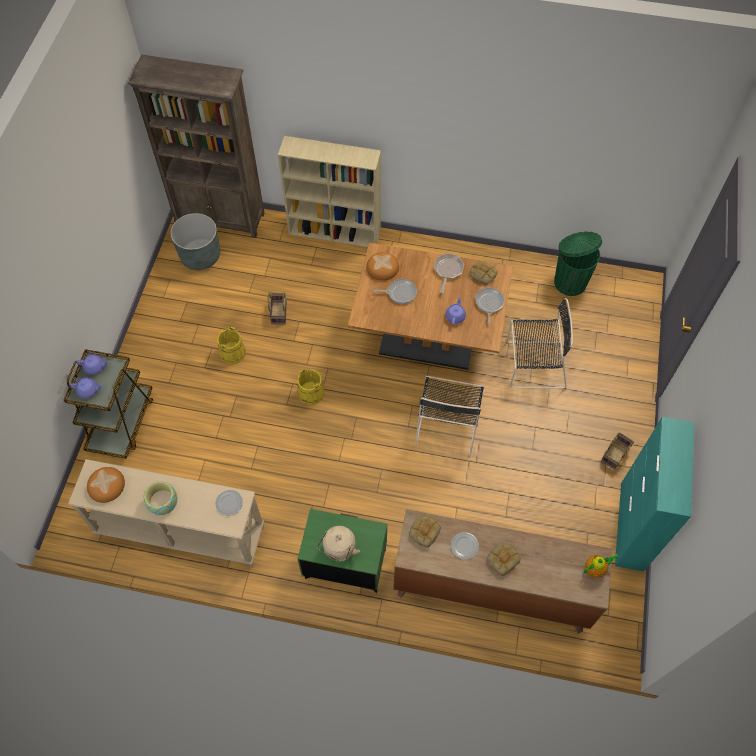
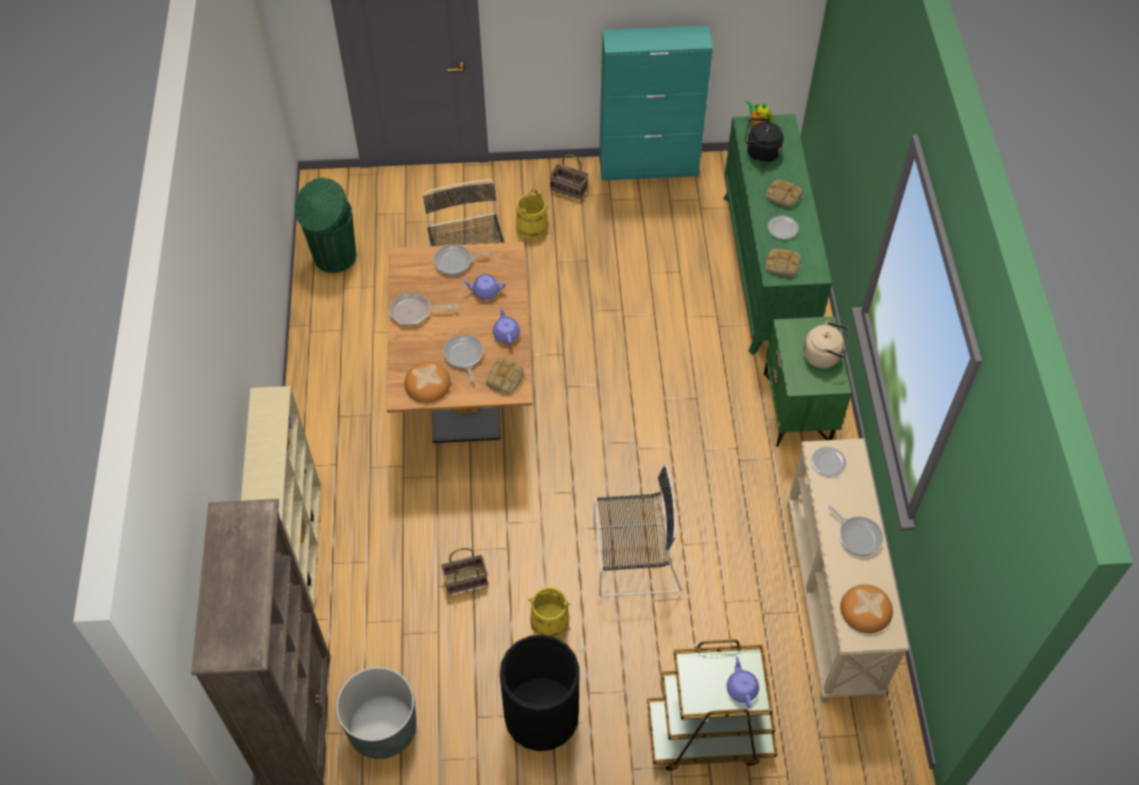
camera: 105 degrees left, 5 degrees down
purple teapot [76,354,109,375] -> purple teapot moved to [493,306,520,345]
bowl [144,481,177,515] -> frying pan [828,506,883,556]
yellow bucket [297,369,325,405] -> yellow bucket moved to [516,189,549,240]
brown dresser [393,509,612,634] -> green dresser [723,114,832,355]
black chair [415,376,484,456] -> black chair moved to [593,465,682,597]
bread [469,261,498,285] -> bread moved to [486,359,523,394]
none -> black trash can [500,635,580,751]
none -> black kettle [745,118,784,162]

